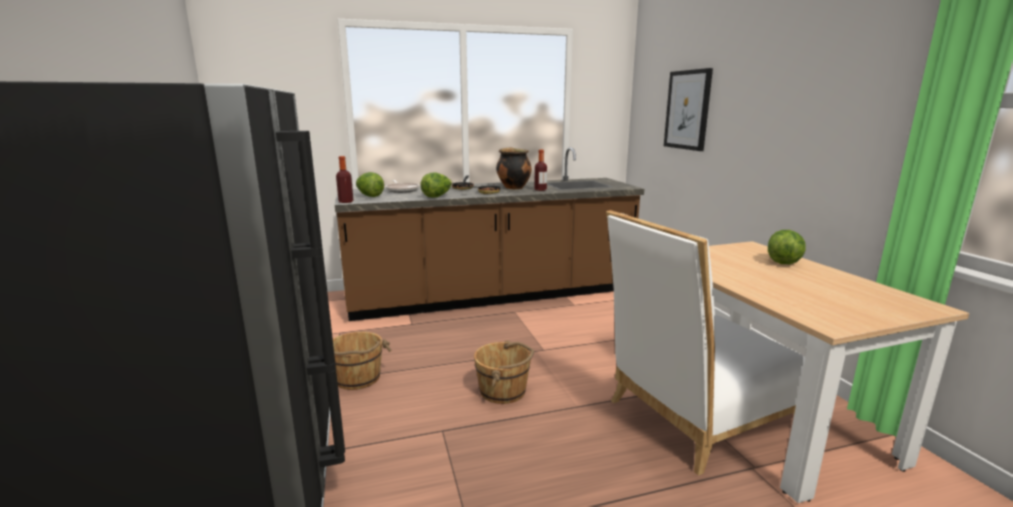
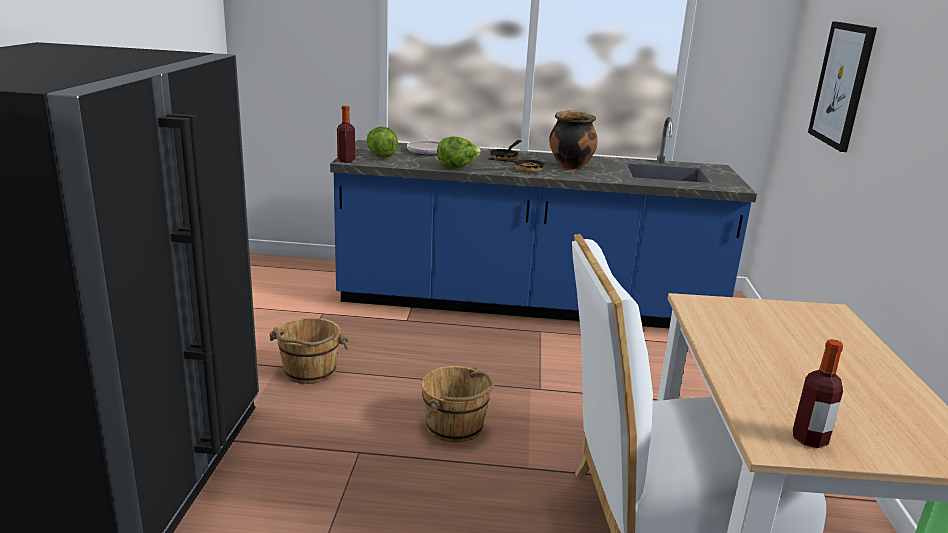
camera: 20 degrees right, 5 degrees up
brown counter [335,147,644,321] -> blue counter [330,117,757,328]
bottle [534,150,547,191] -> bottle moved to [793,339,843,448]
lettuce [768,230,806,264] -> none

